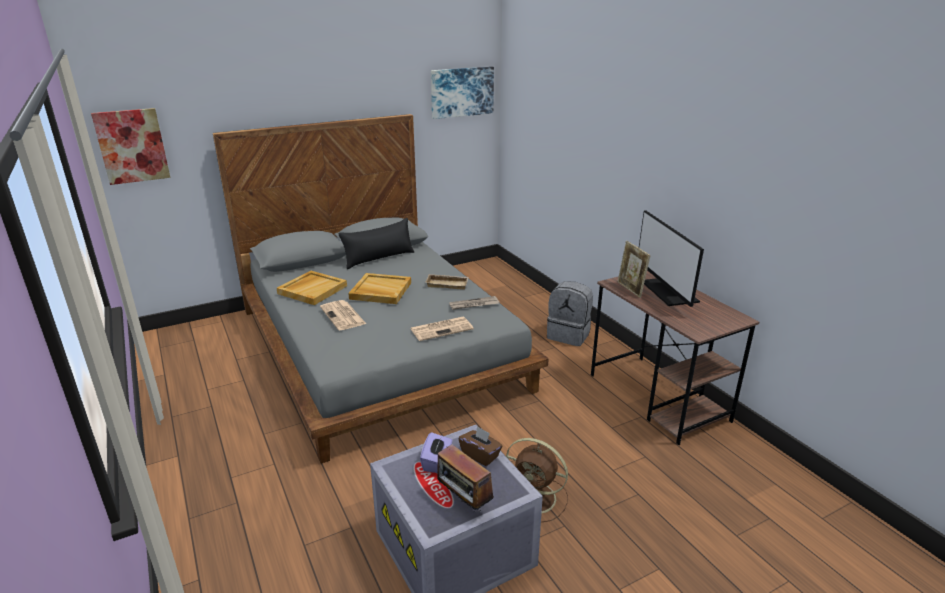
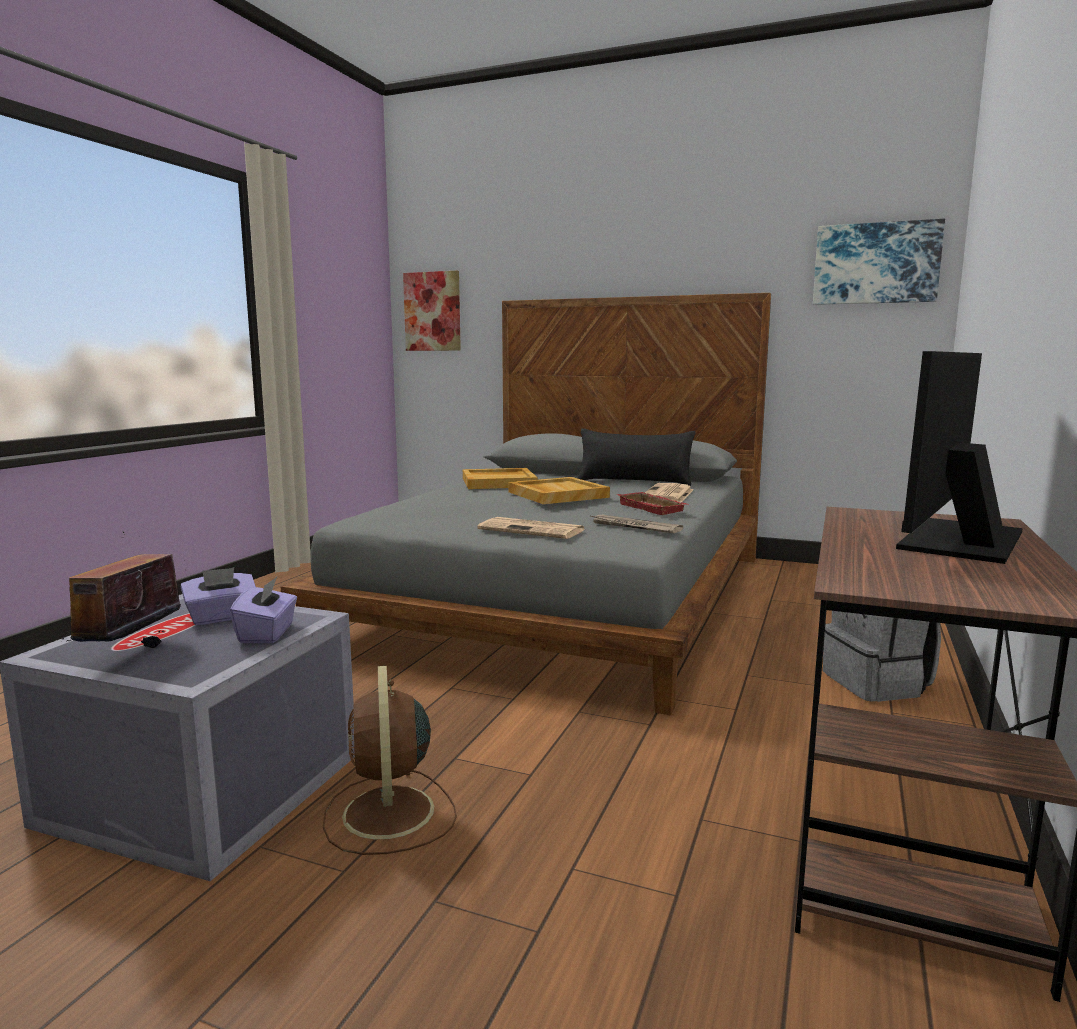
camera: 50 degrees right, 15 degrees down
newspaper [320,300,366,330] -> newspaper moved to [645,483,694,502]
beige tray [425,274,469,290] -> red tray [617,492,688,515]
brown tissue box [459,426,502,466] -> purple tissue box [230,577,297,643]
picture frame [617,241,651,298] -> none

